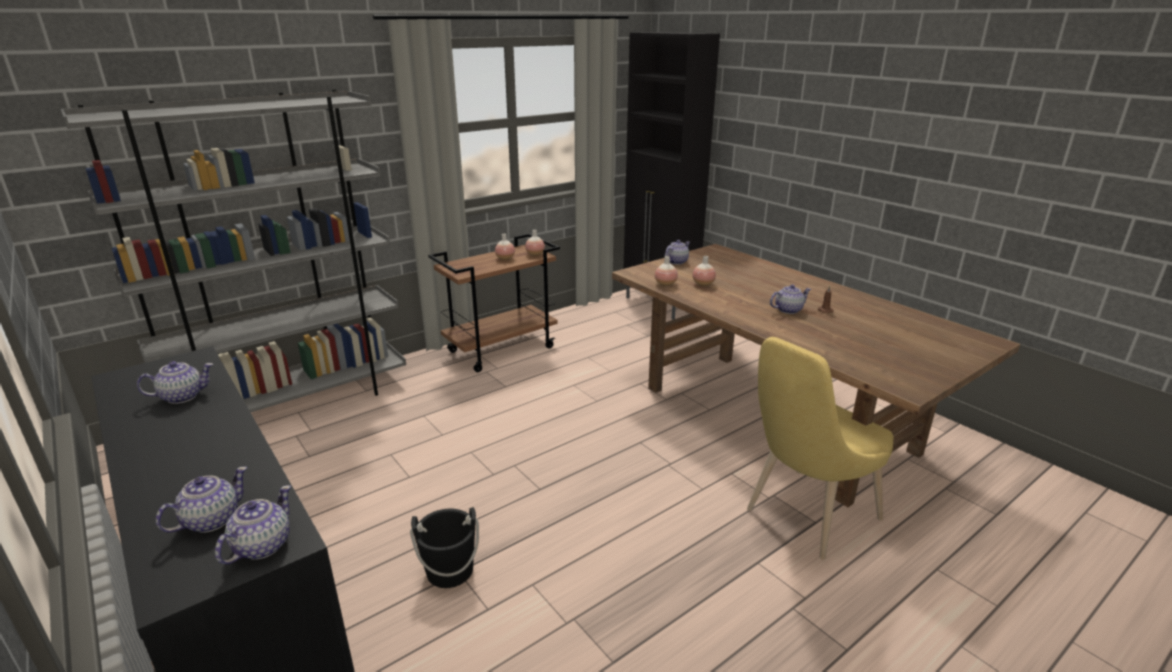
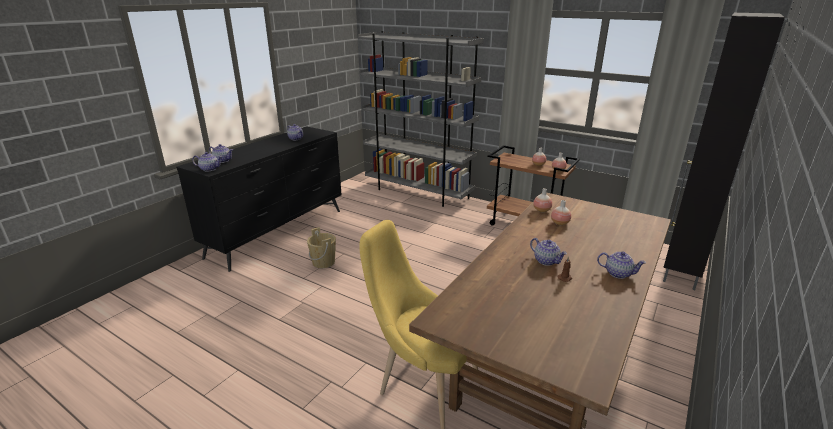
camera: 70 degrees right, 0 degrees up
black bucket [410,507,479,588] -> beige bucket [307,227,336,268]
teapot [665,240,690,265] -> teapot moved to [597,251,646,279]

